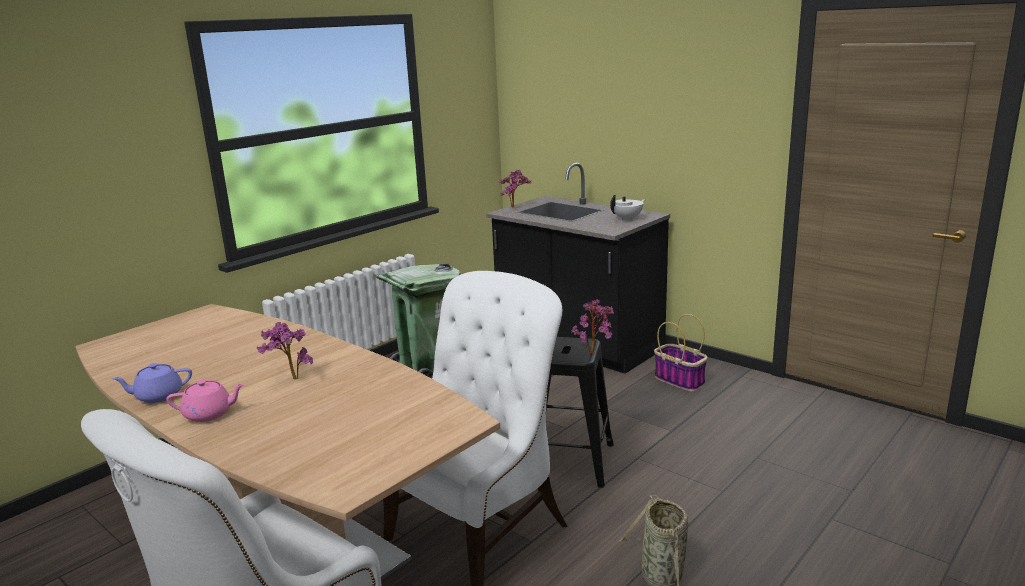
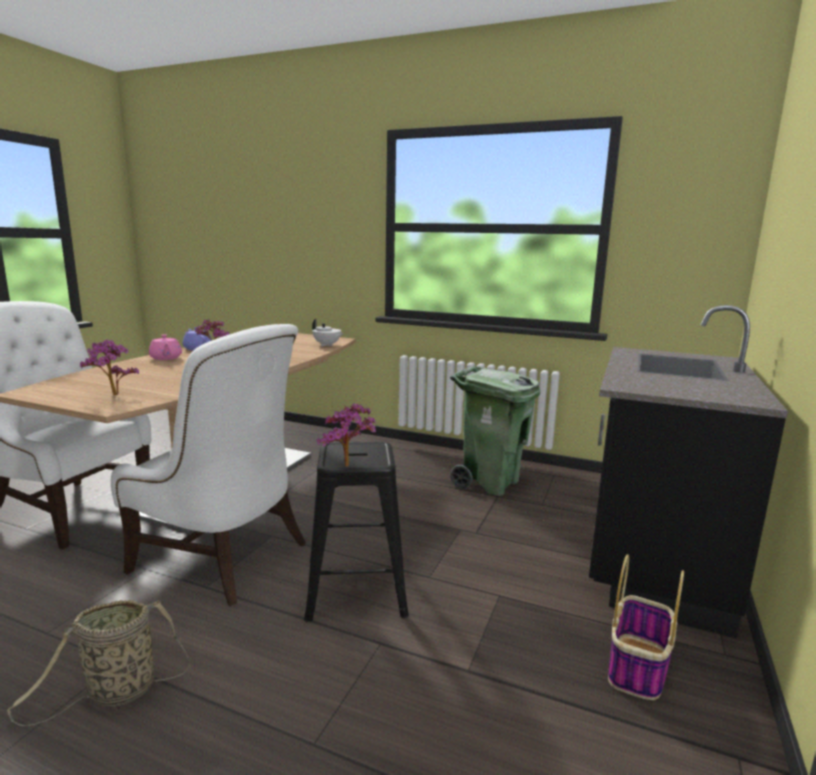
camera: 70 degrees right, 5 degrees down
potted plant [499,170,531,208] -> potted plant moved to [80,340,139,395]
white teapot [610,195,646,221] -> white teapot moved to [312,319,343,346]

